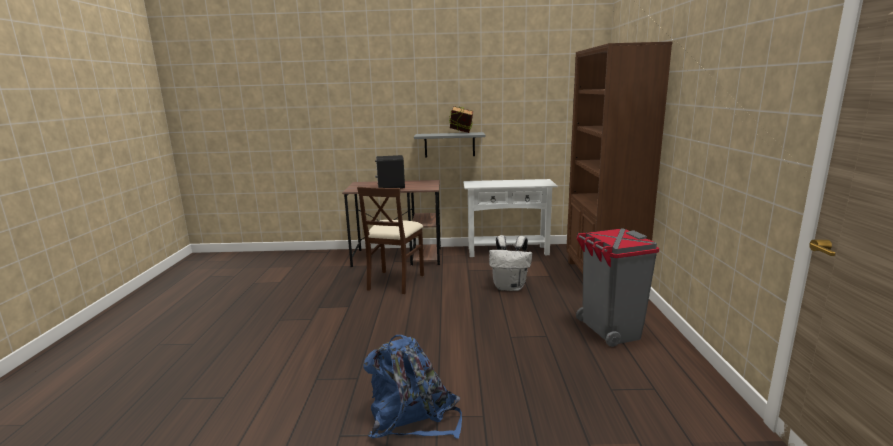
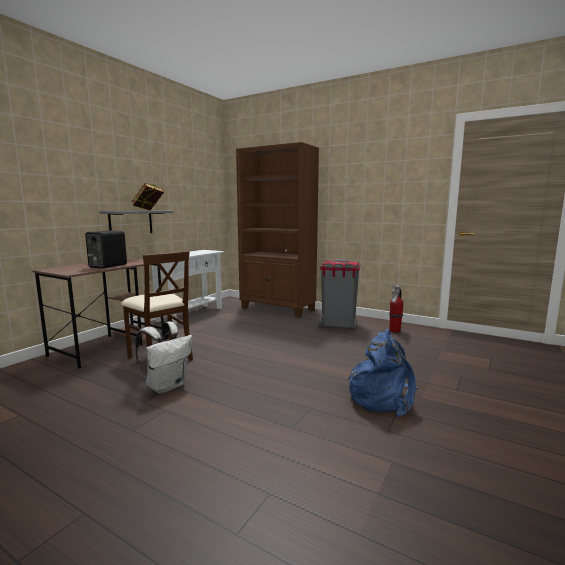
camera: 60 degrees left, 5 degrees down
white backpack [489,235,532,291] -> white backpack moved to [135,321,193,394]
none -> fire extinguisher [389,286,403,333]

